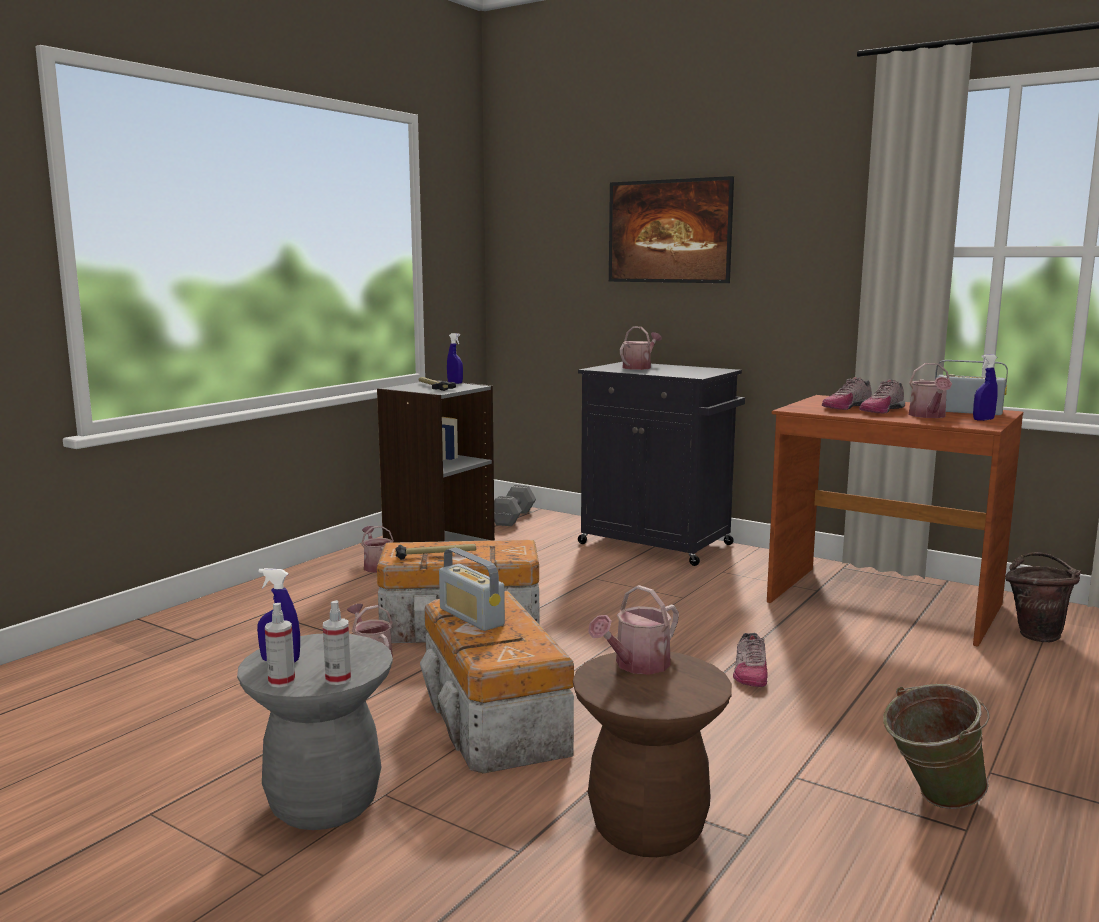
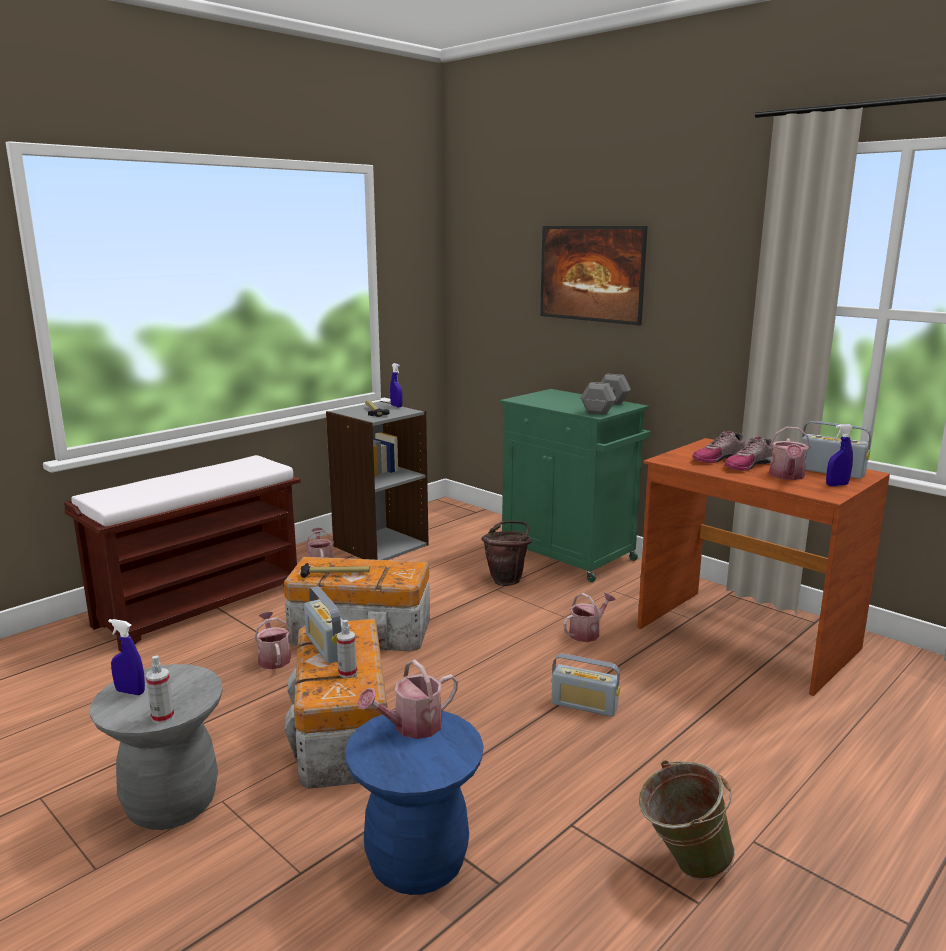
camera: 10 degrees right, 5 degrees up
spray bottle [265,603,295,688] -> spray bottle moved to [337,620,357,678]
grey dumbbell [494,485,536,526] -> grey dumbbell moved to [580,374,631,415]
brown stool [573,652,732,857] -> blue stool [345,711,483,895]
black cabinet [578,362,745,566] -> green cabinet [500,389,651,582]
watering can [620,326,662,370] -> watering can moved to [563,592,615,642]
shoe [733,633,768,687] -> radio [551,654,620,717]
brown bucket [1005,552,1081,642] -> brown bucket moved to [481,521,532,586]
none -> brown bench [64,455,301,652]

